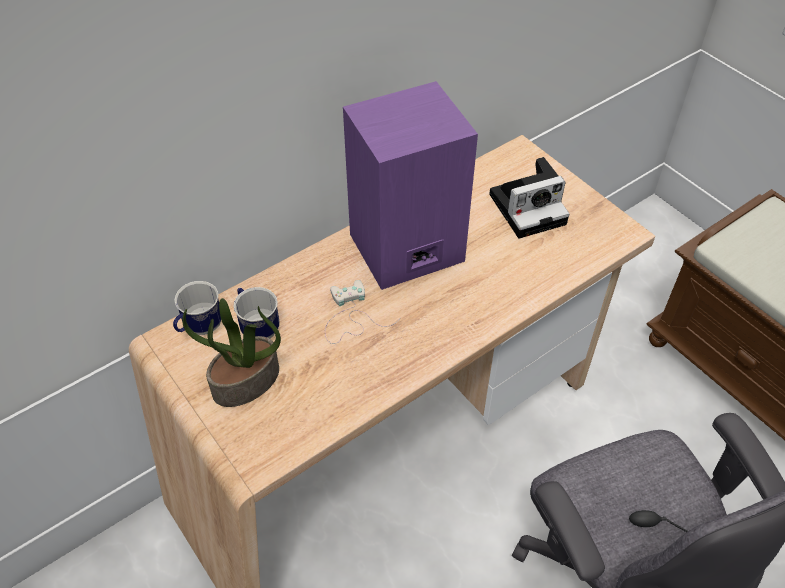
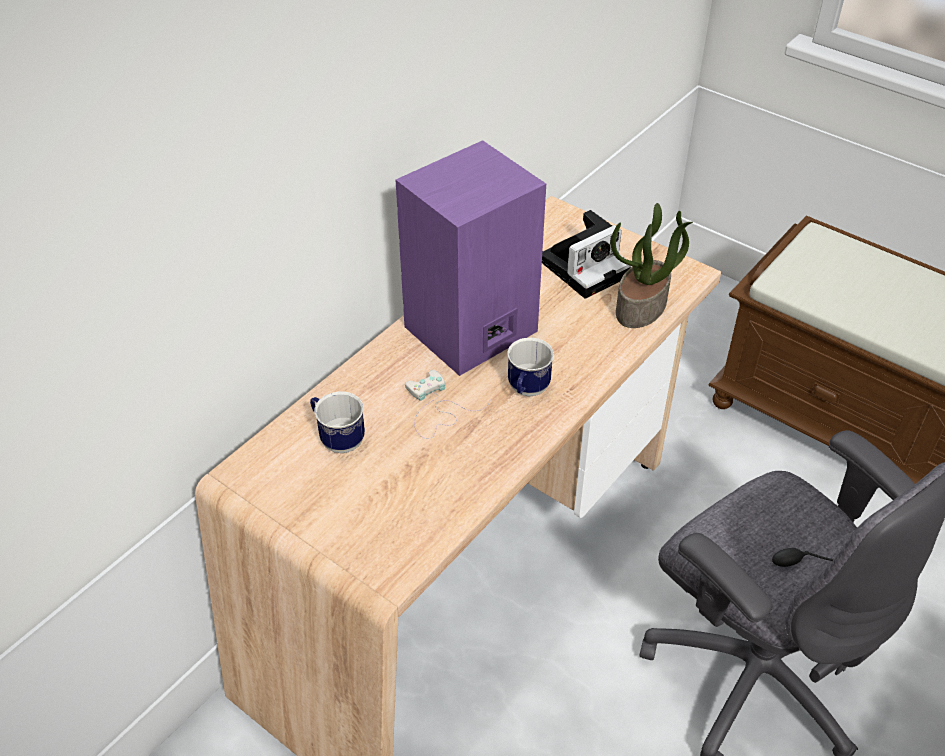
camera: 15 degrees left, 5 degrees down
mug [173,281,221,335] -> mug moved to [507,337,554,396]
potted plant [182,298,281,407] -> potted plant moved to [611,203,693,328]

